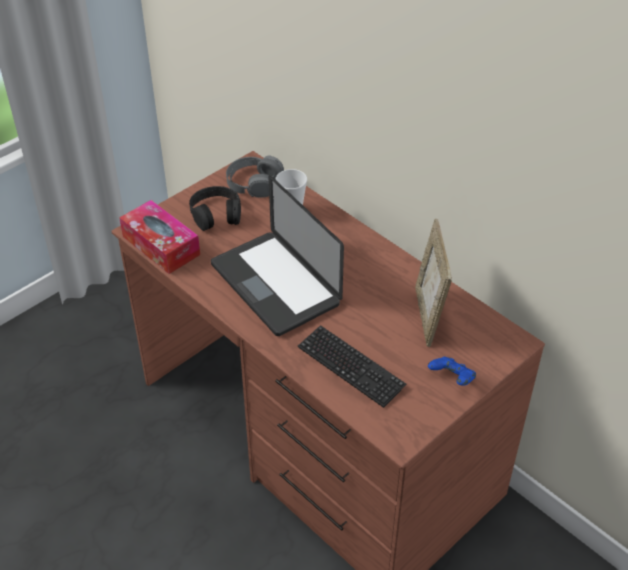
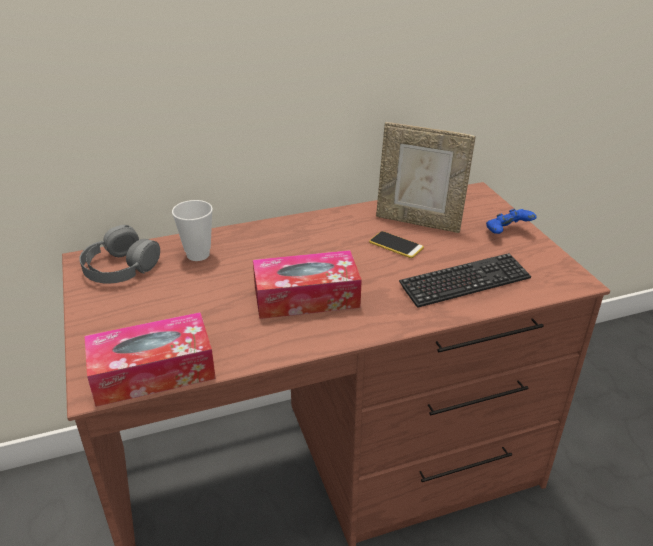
camera: 65 degrees left, 10 degrees down
black headphones [189,186,241,231] -> none
laptop [211,175,344,336] -> tissue box [253,250,362,319]
none -> phone [369,231,424,258]

